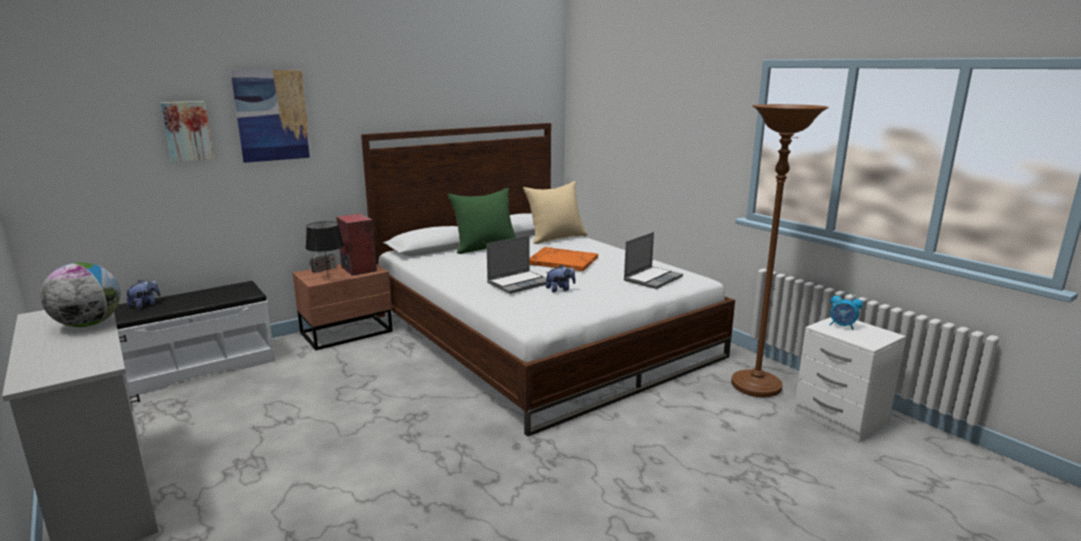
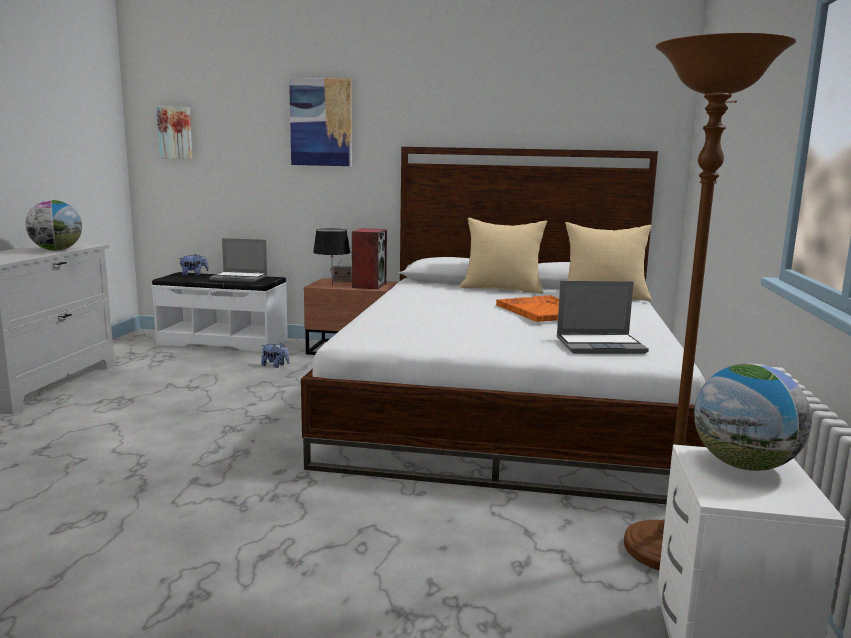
camera: 45 degrees right, 5 degrees down
picture [160,101,214,163] -> picture moved to [156,107,193,159]
green pillow [447,188,517,254] -> beige pillow [460,218,547,294]
laptop [486,235,547,294] -> laptop moved to [209,238,268,282]
plush toy [545,265,576,293] -> plush toy moved to [261,343,290,368]
alarm clock [830,292,863,330] -> globe [694,363,812,471]

